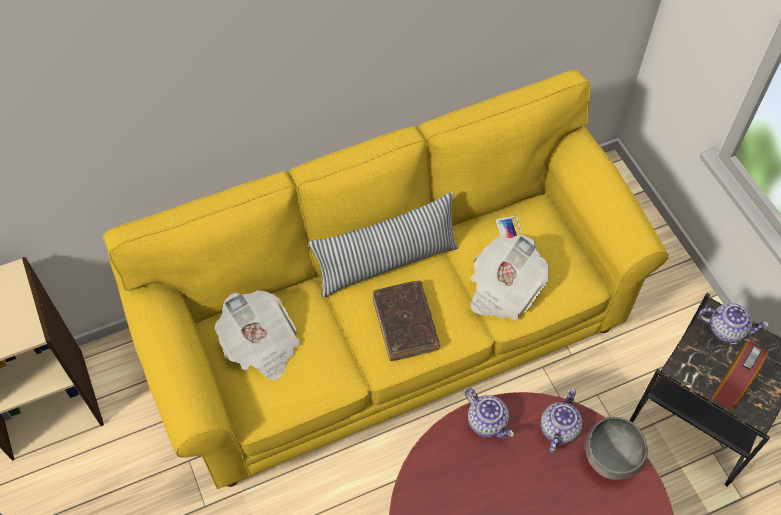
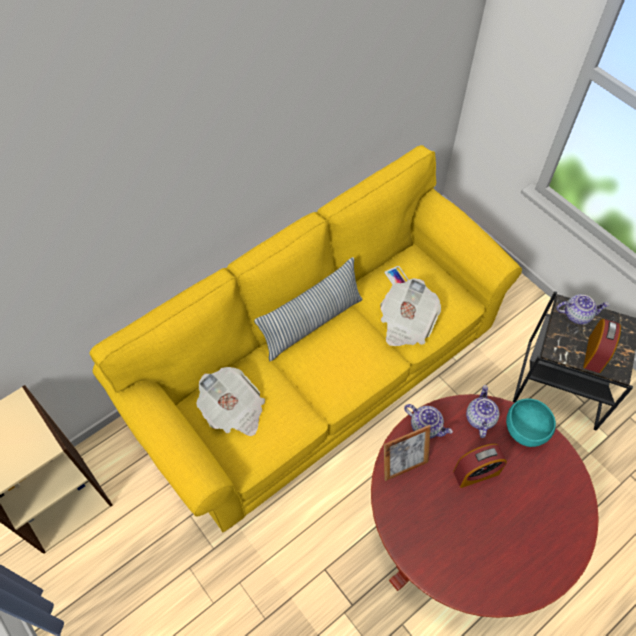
camera: 15 degrees left, 0 degrees up
brown book [373,281,440,361] -> none
grey bowl [586,417,648,480] -> turquoise bowl [506,398,556,447]
none -> picture frame [384,425,431,481]
none -> alarm clock [453,444,507,488]

